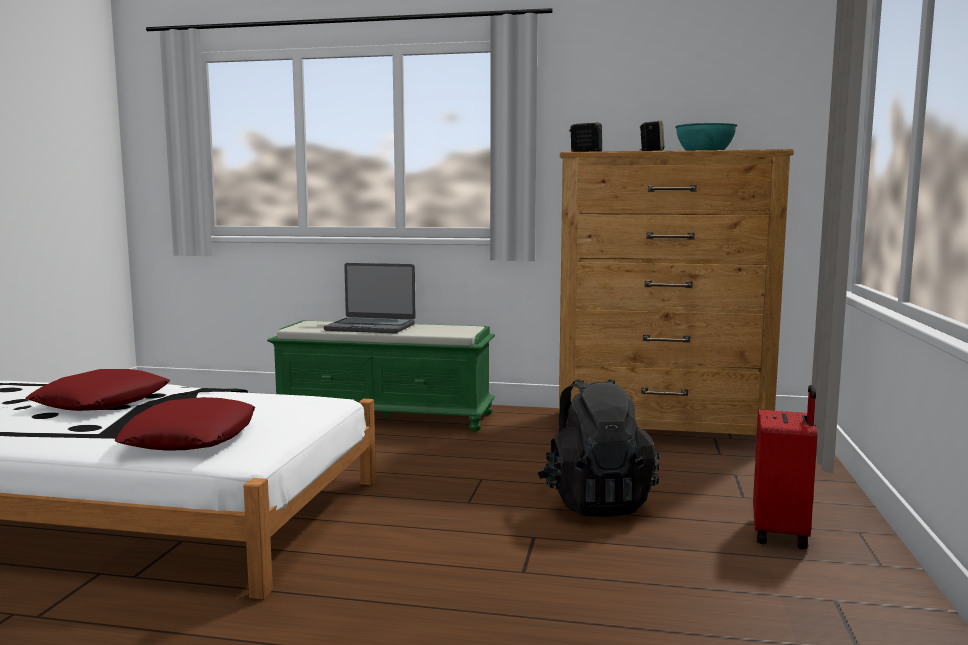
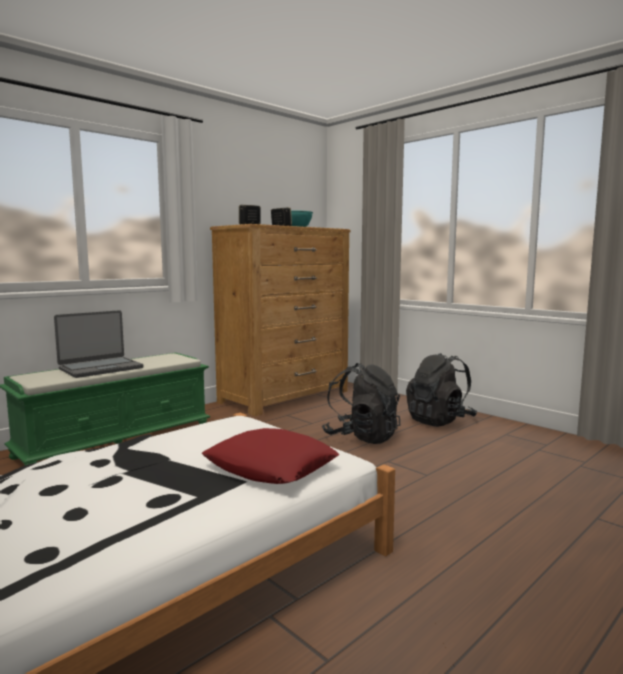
camera: 55 degrees left, 0 degrees up
red pillow [26,369,170,411] -> none
red suitcase [753,385,818,549] -> black backpack [406,353,477,427]

